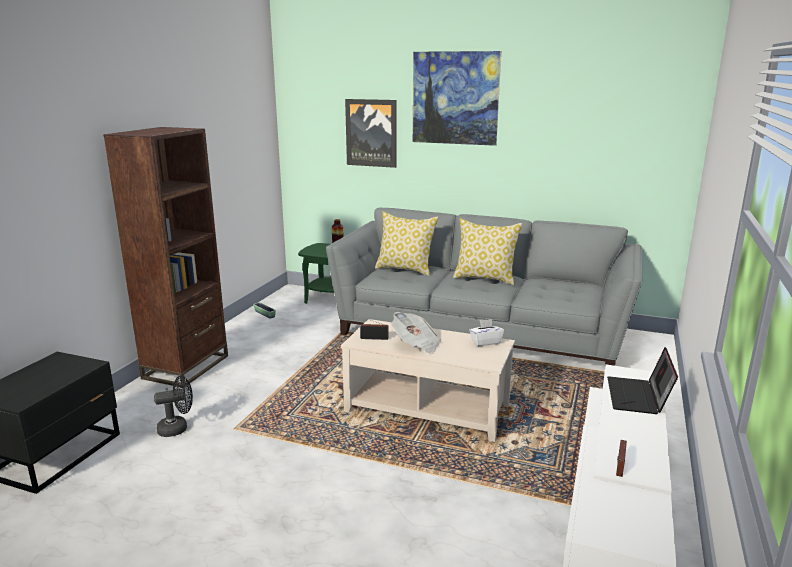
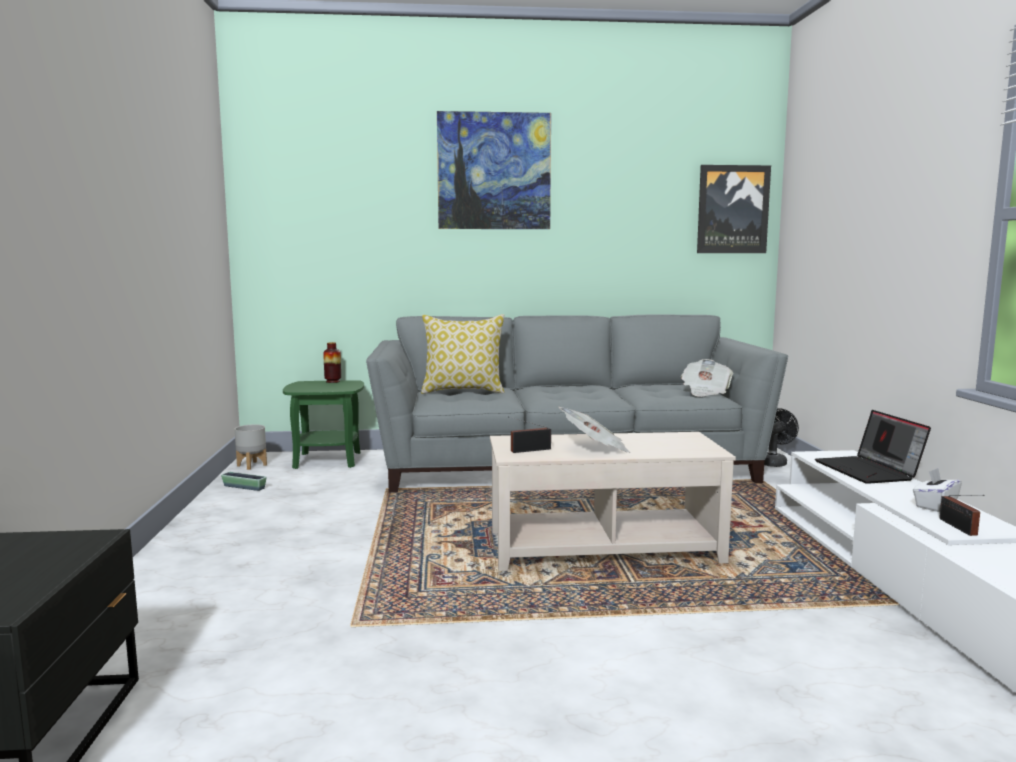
camera: 25 degrees left, 10 degrees down
brown bookcase [103,127,228,387] -> none
black fan [154,375,193,437] -> black fan moved to [764,408,799,467]
picture [345,99,396,168] -> picture moved to [697,165,771,253]
pillow [453,218,522,285] -> none
white tissue box [469,319,504,346] -> white tissue box moved to [913,468,962,512]
none -> grey planter [235,424,267,470]
none -> newspaper [681,359,733,397]

